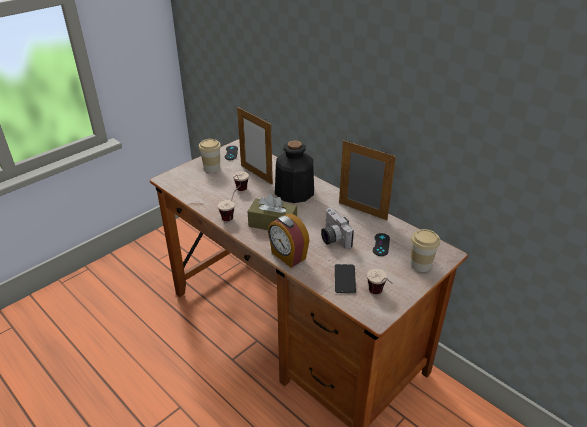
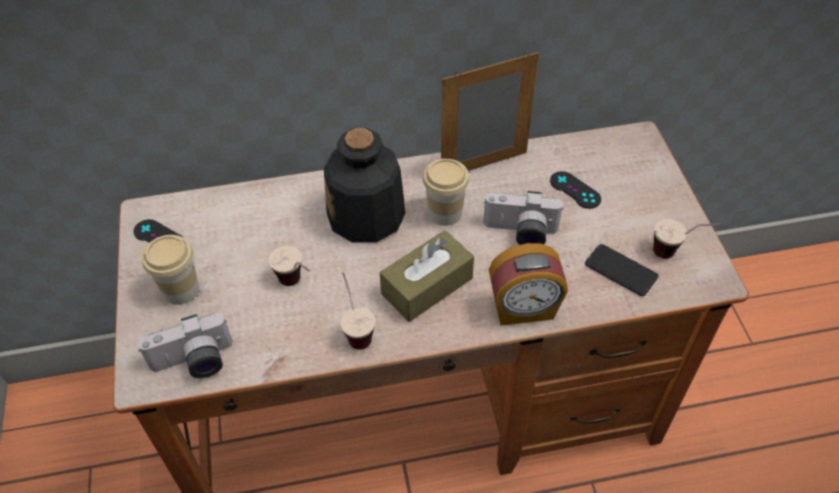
camera: 55 degrees left, 15 degrees up
picture frame [237,107,273,185] -> none
cup [410,229,440,272] -> cup moved to [423,159,469,226]
none -> camera [138,313,232,378]

